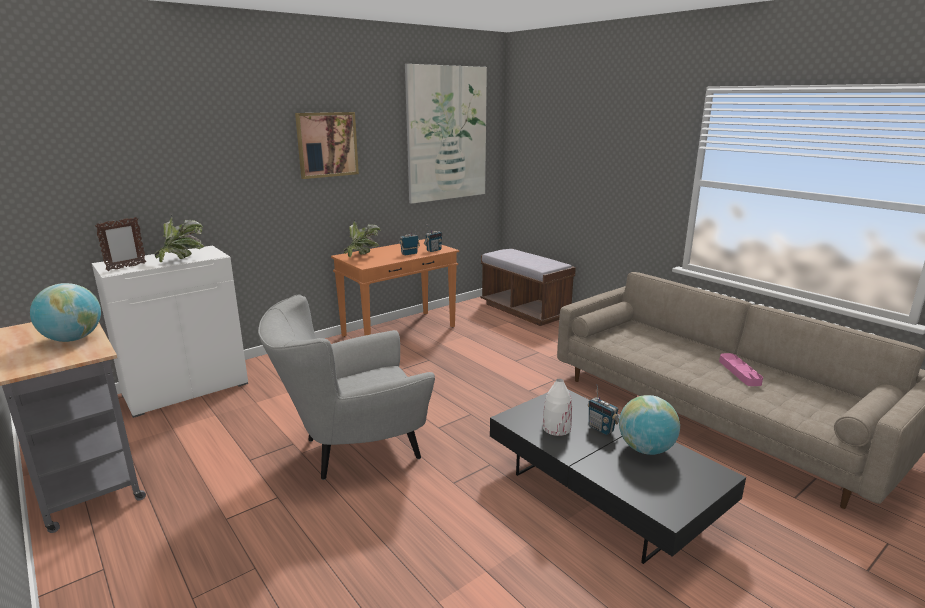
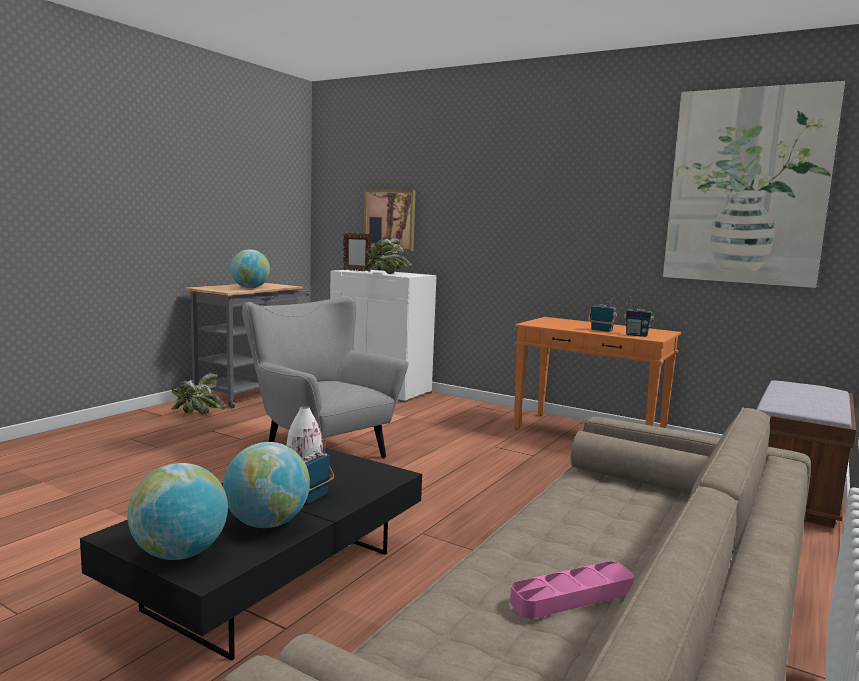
camera: 70 degrees right, 10 degrees down
picture [295,112,359,179] -> picture moved to [363,190,416,251]
potted plant [343,219,380,257] -> potted plant moved to [171,372,226,414]
none -> globe [127,463,228,560]

